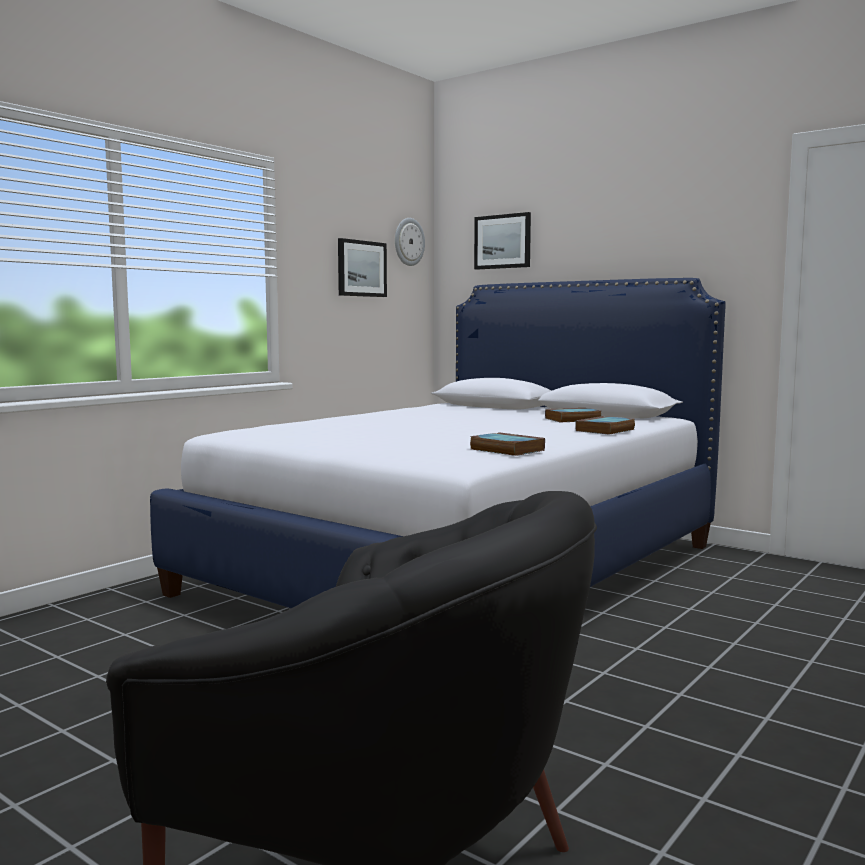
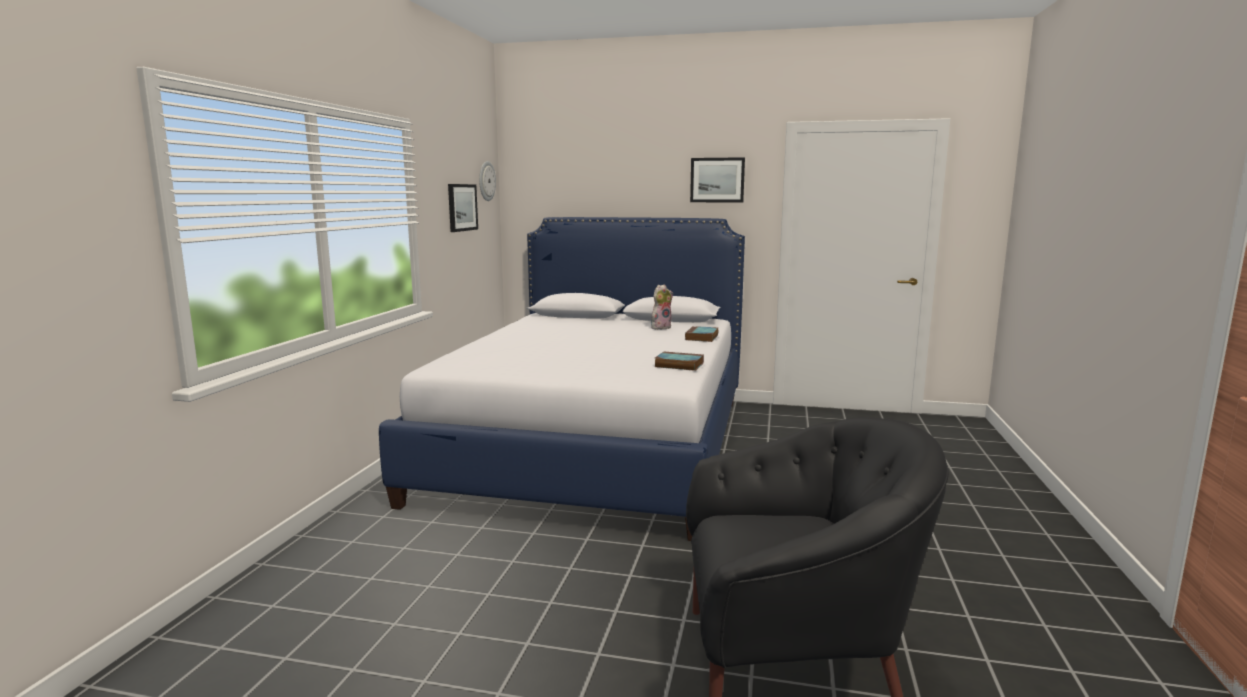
camera: 25 degrees left, 5 degrees up
picture [474,212,531,270] -> picture moved to [690,157,745,202]
book [545,408,601,422] -> plush toy [651,285,673,329]

